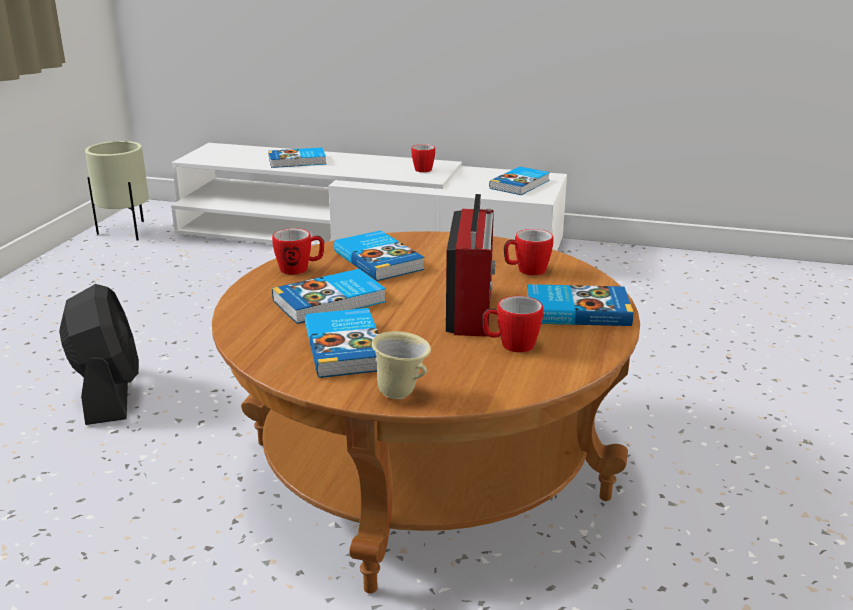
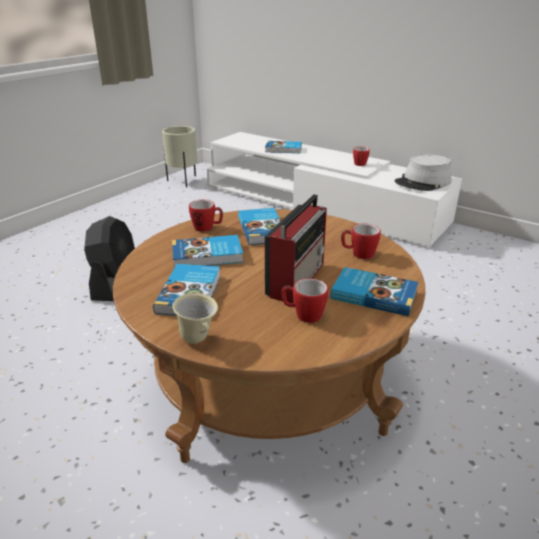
camera: 20 degrees right, 5 degrees up
book [489,167,550,195] -> grey hat [395,154,452,191]

